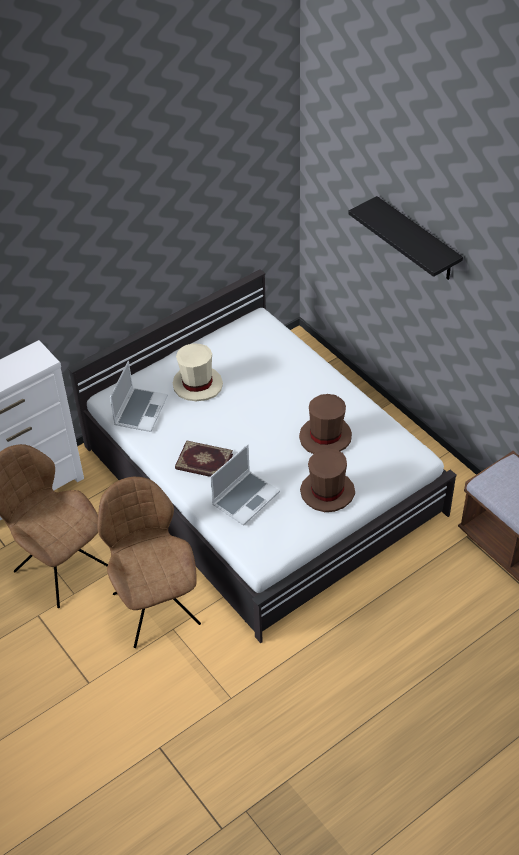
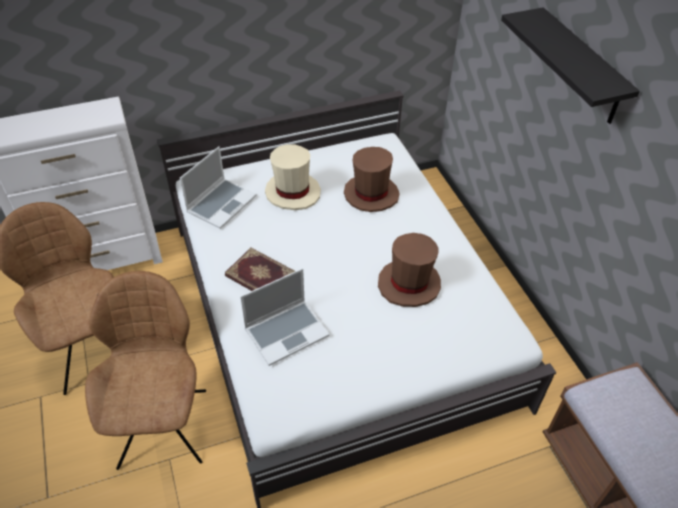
camera: 15 degrees right, 0 degrees up
brown hat [300,448,355,512] -> brown hat moved to [344,147,400,212]

